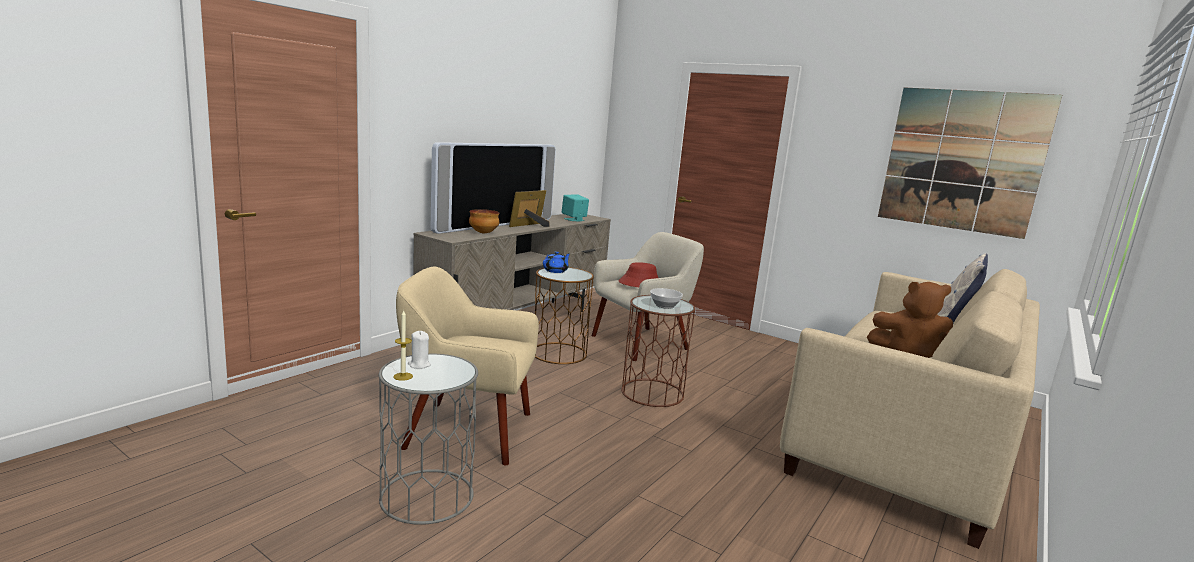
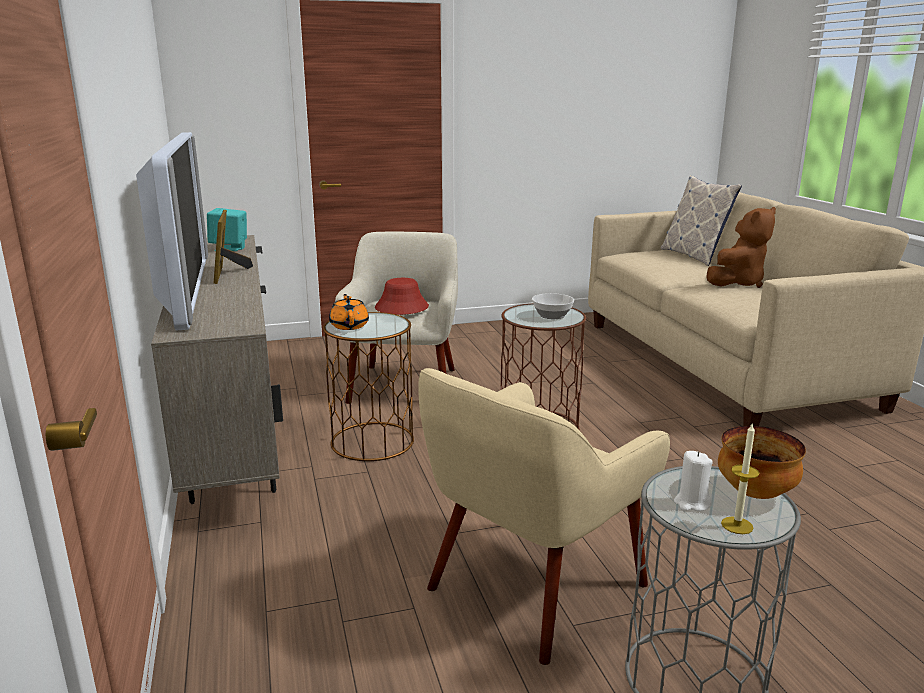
camera: 50 degrees left, 5 degrees up
bowl [469,209,499,233] -> bowl moved to [718,426,806,499]
blue teapot [543,251,571,273] -> orange teapot [329,294,369,330]
picture [878,87,1062,239] -> none

